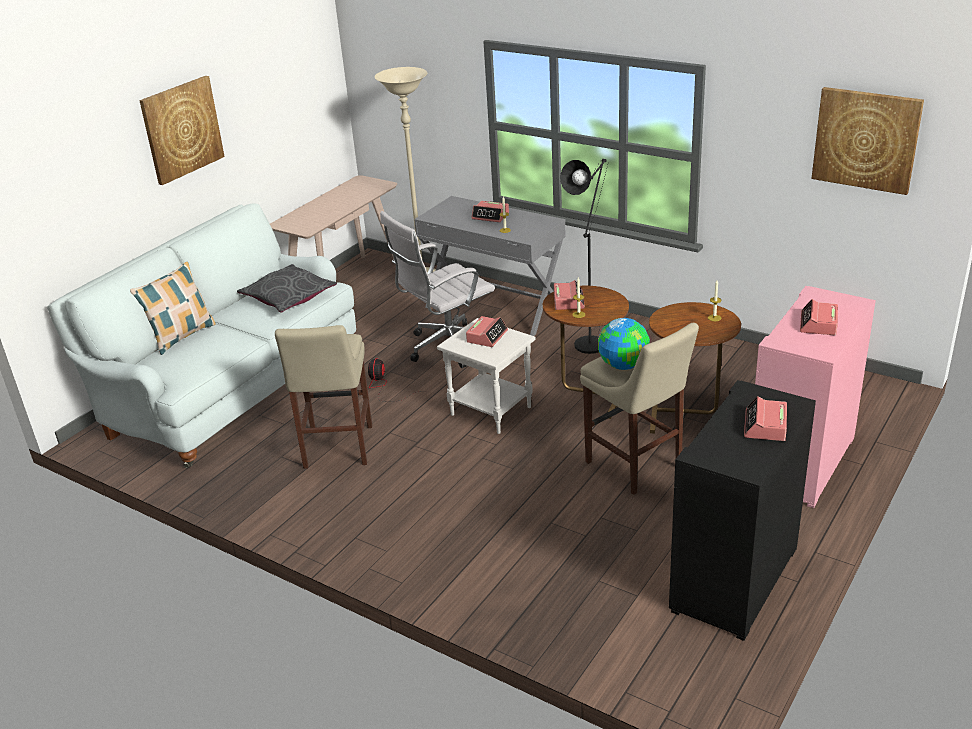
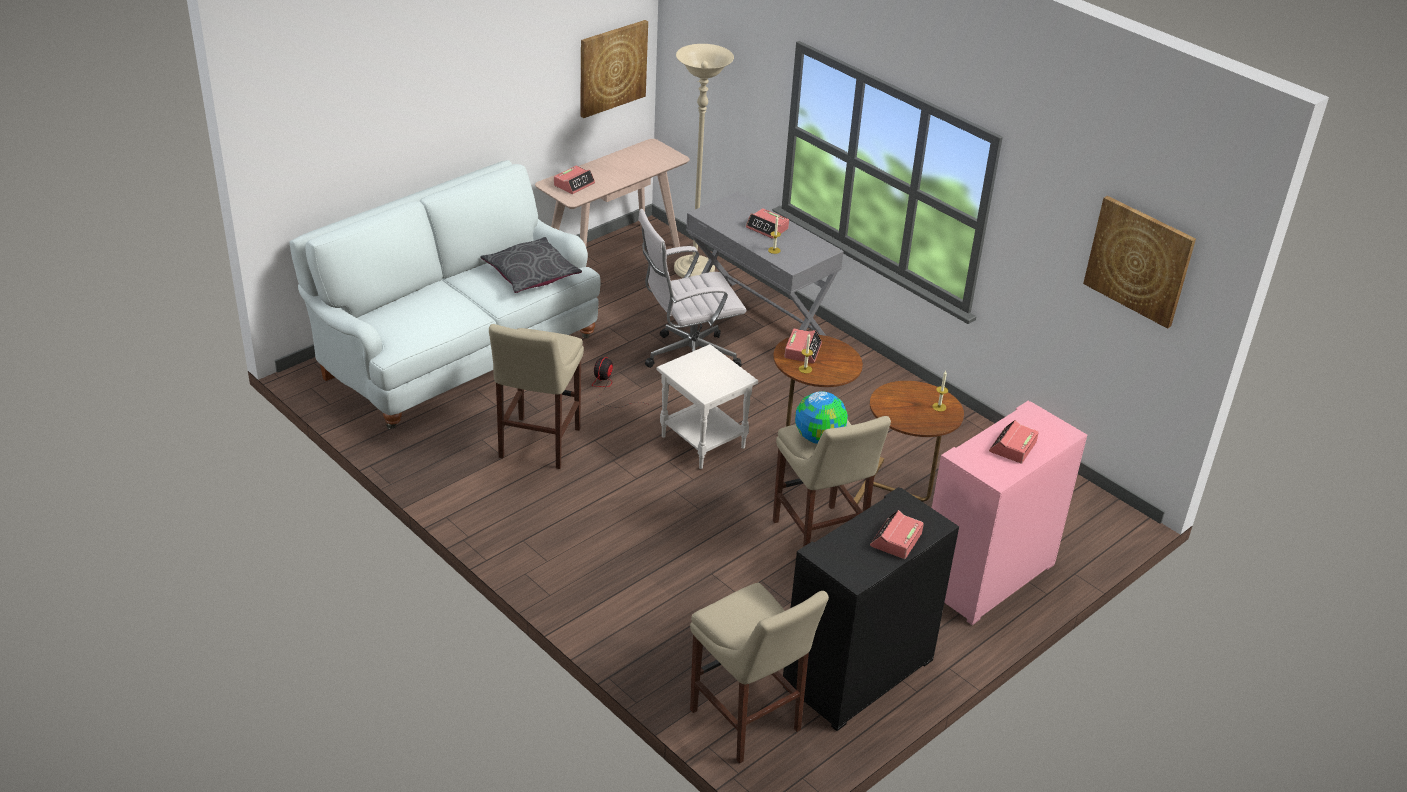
camera: 10 degrees right, 5 degrees up
pillow [130,262,216,355] -> none
picture [139,76,225,185] -> picture moved to [580,20,648,118]
alarm clock [466,316,508,347] -> alarm clock moved to [554,166,595,194]
black floor lamp [560,159,608,354] -> none
none -> beige stool [690,583,829,764]

